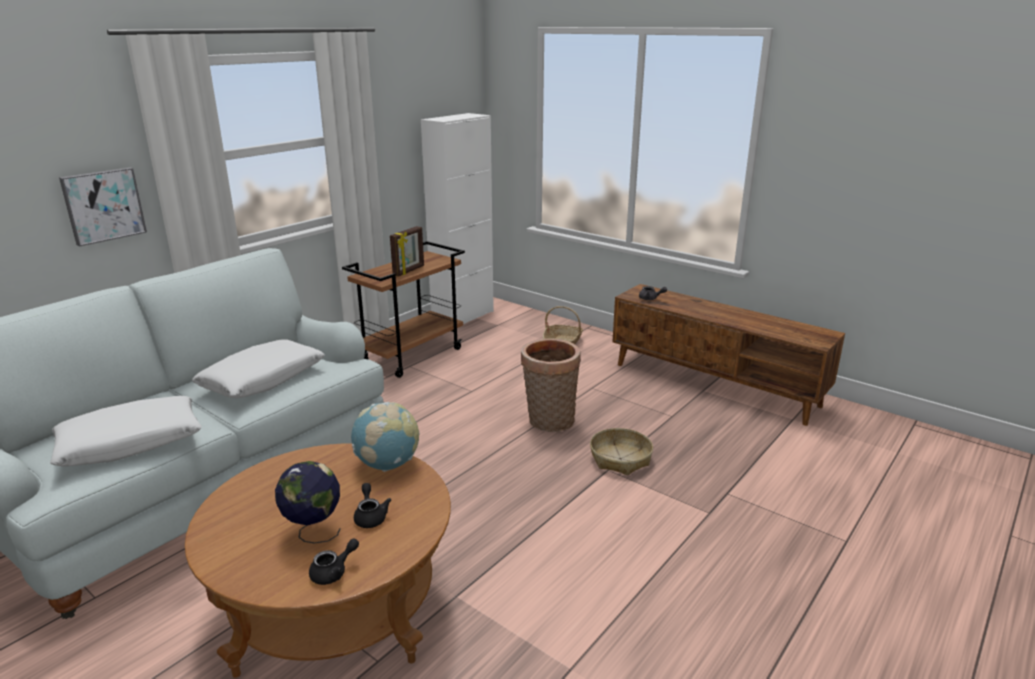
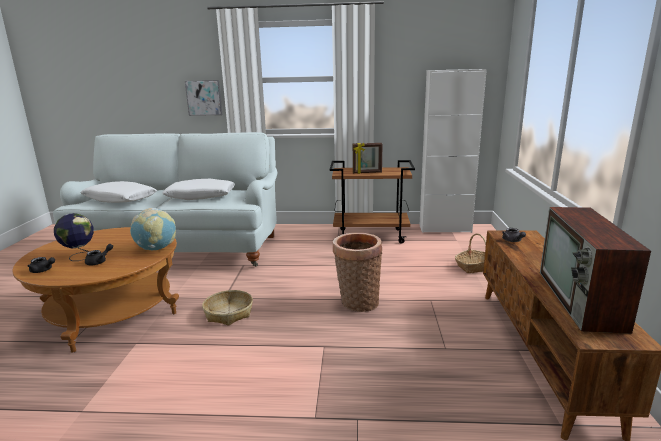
camera: 55 degrees right, 5 degrees down
basket [590,428,653,475] -> basket moved to [202,290,253,326]
none -> television [540,207,651,334]

